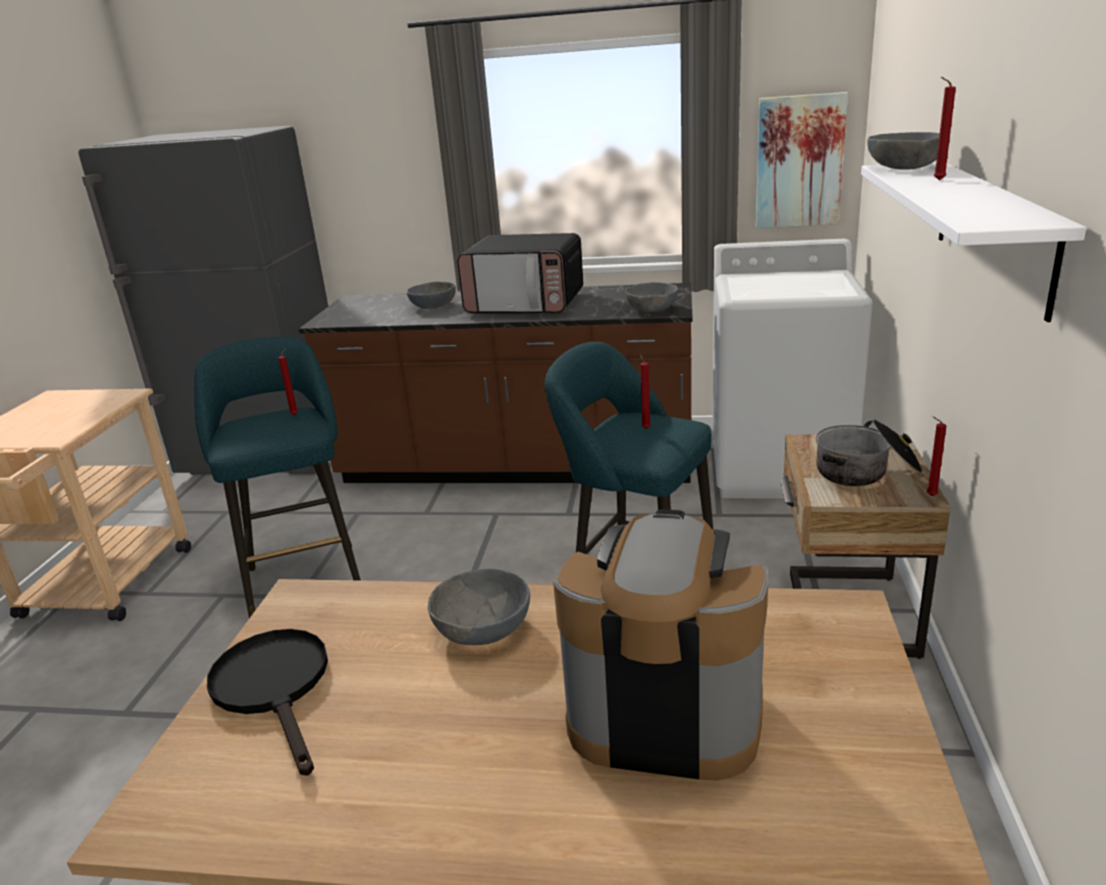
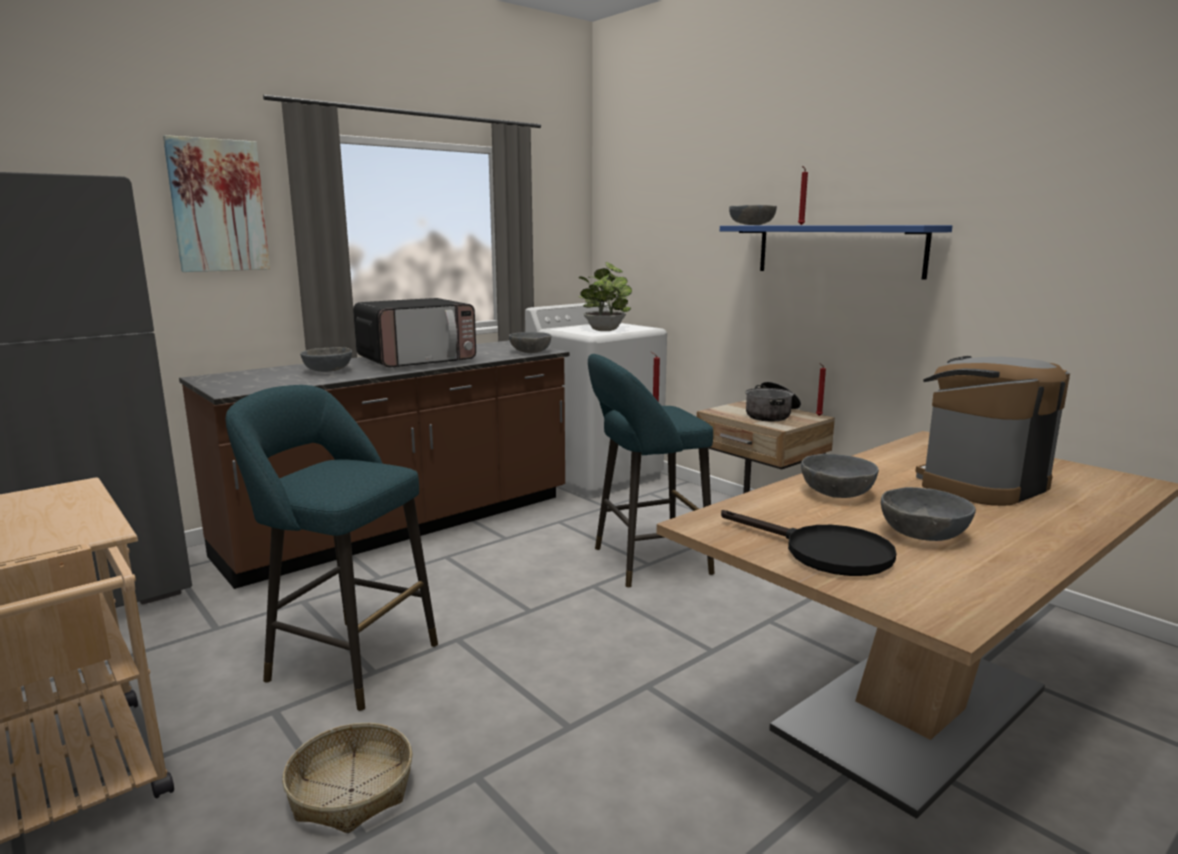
camera: 50 degrees left, 10 degrees down
black frying pan [207,629,328,776] -> black frying pan turned 150 degrees counterclockwise [721,510,896,576]
red candle [278,348,298,415] -> none
picture [756,92,848,228] -> picture moved to [163,135,270,272]
white shelf [861,162,1086,322] -> blue shelf [720,225,952,280]
none -> basket [282,723,412,833]
none -> potted plant [578,262,632,331]
none -> grey bowl [881,487,976,541]

